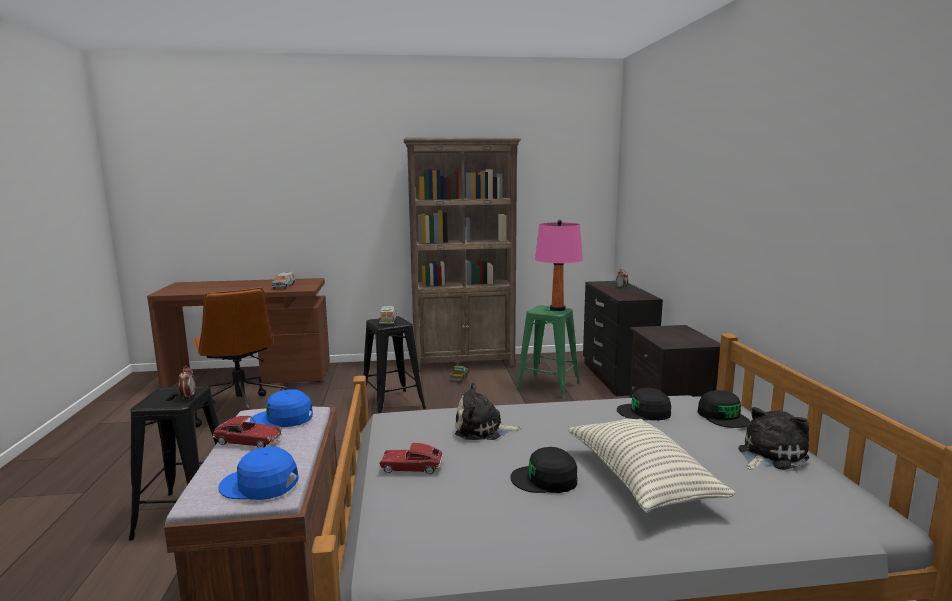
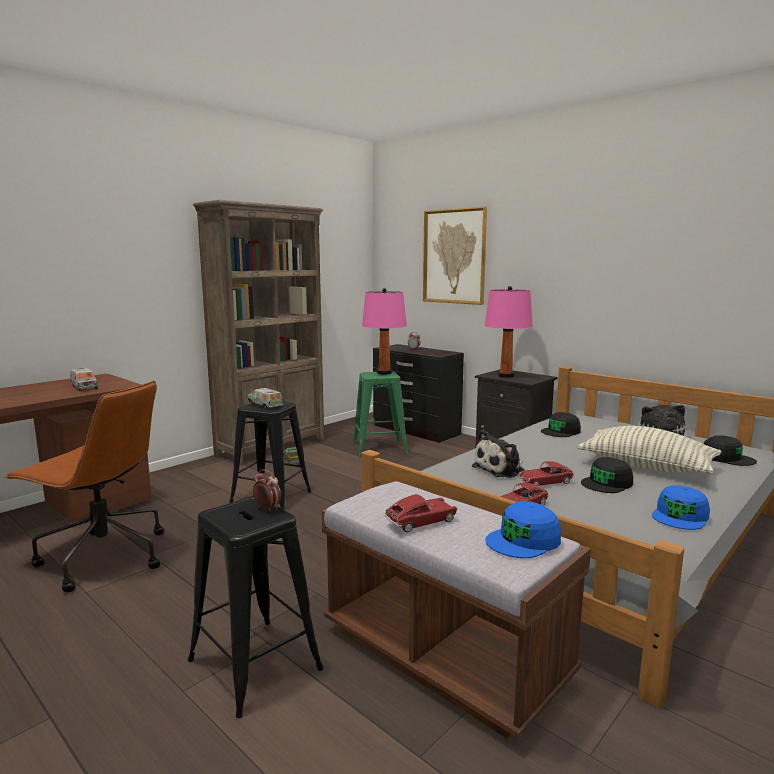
camera: 40 degrees left, 0 degrees up
blue cap [250,389,313,427] -> blue cap moved to [652,485,710,530]
black cap [698,390,750,428] -> black cap moved to [703,435,757,466]
none -> picture [423,207,487,305]
none -> pink table lamp [484,286,533,378]
none -> toy car [519,461,574,486]

